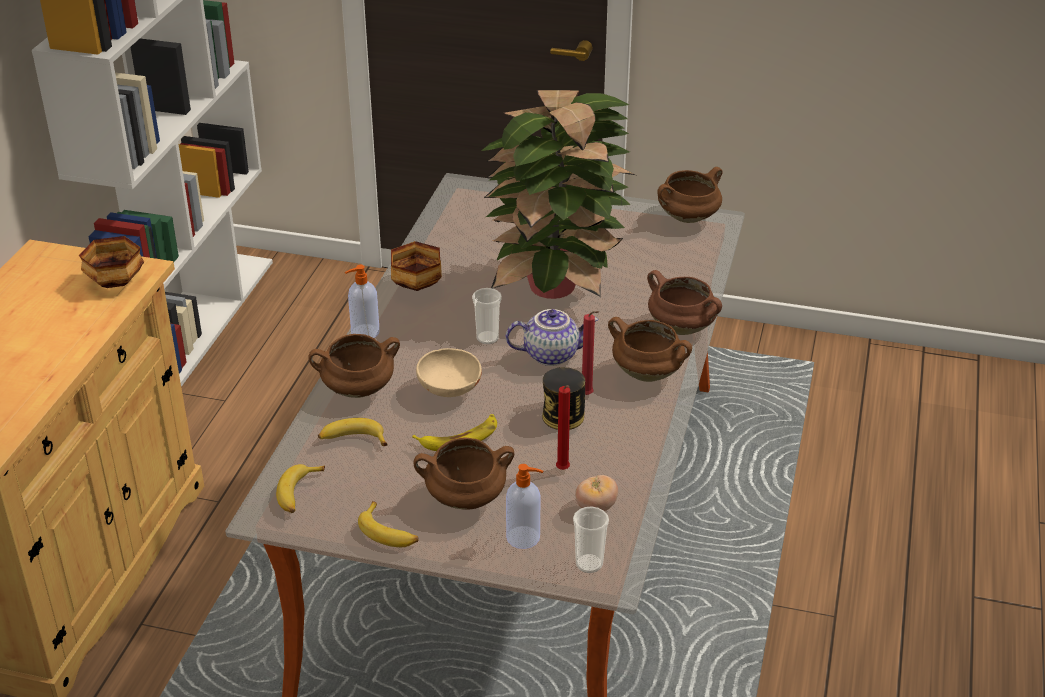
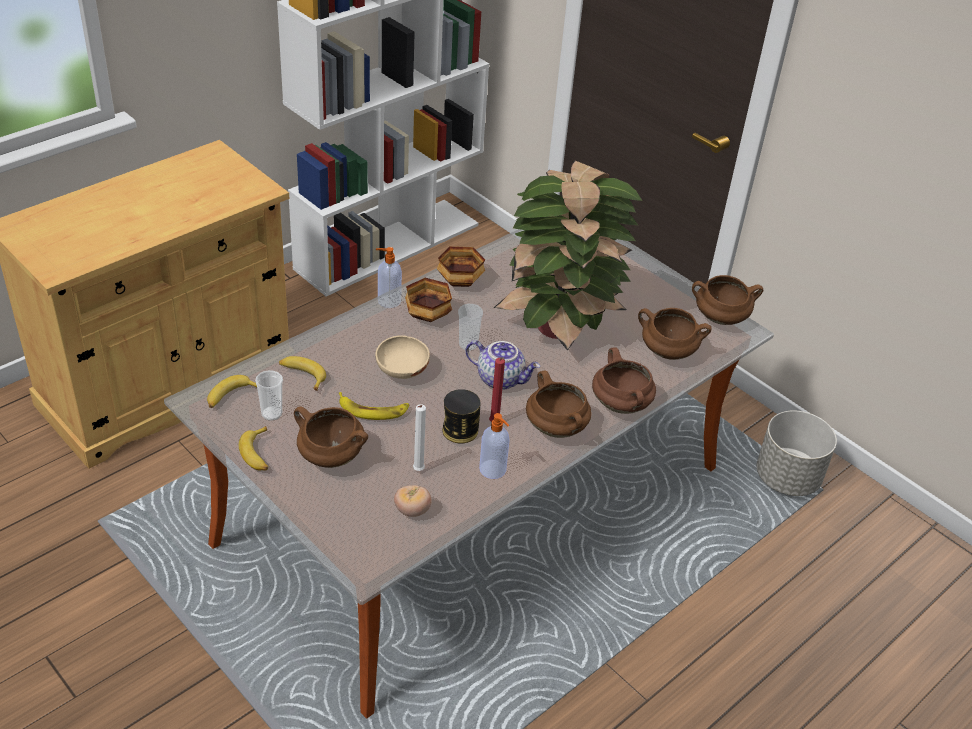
camera: 30 degrees right, 5 degrees up
bowl [79,236,144,288] -> bowl moved to [405,278,452,322]
brown cooking pot [308,334,400,398] -> brown cooking pot moved to [638,308,712,360]
soap dispenser [506,464,543,549] -> soap dispenser moved to [479,413,510,479]
red candle [556,385,570,470] -> white candle [413,404,426,471]
cup [573,507,609,573] -> cup moved to [255,370,283,421]
none -> grey planter [757,410,837,496]

